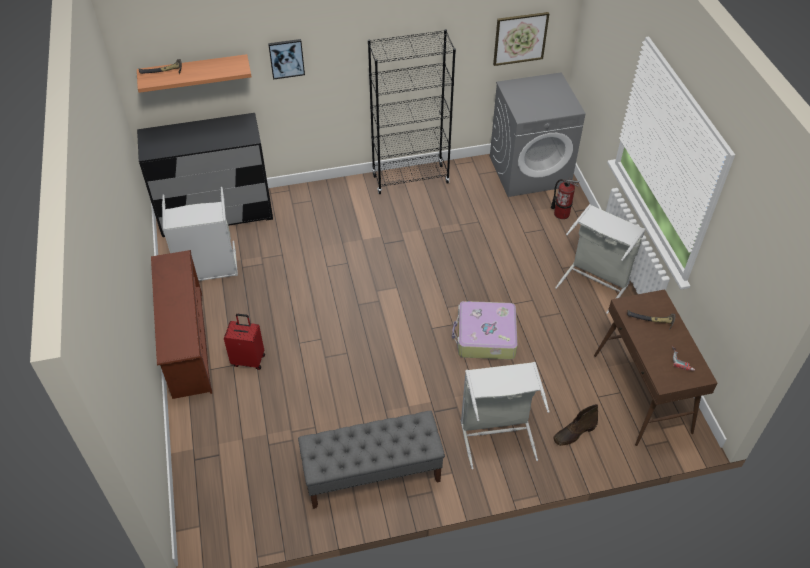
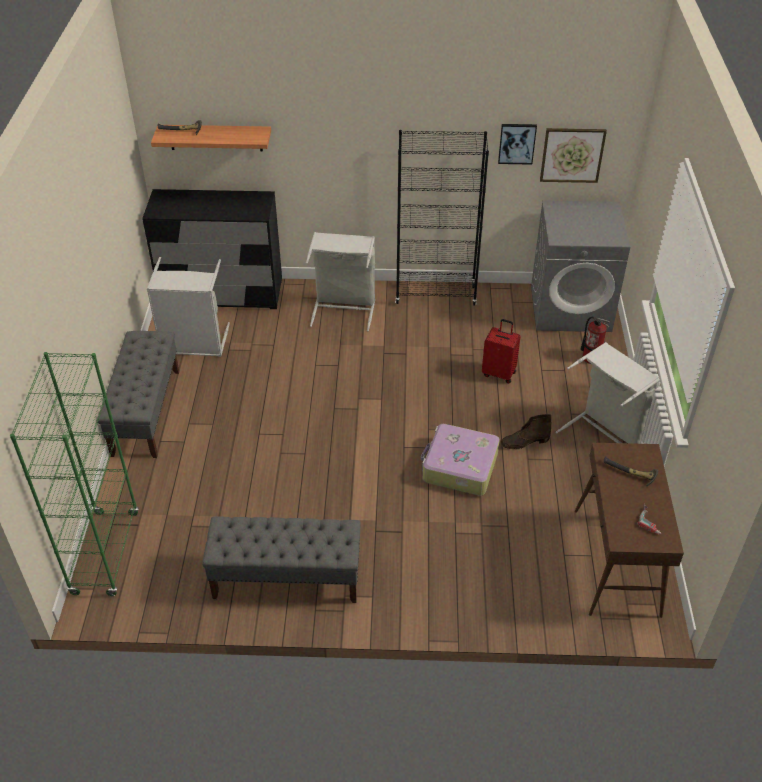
camera: 15 degrees right, 5 degrees down
brown shoe rack [151,250,212,399] -> grey bench [98,331,179,458]
red suitcase [224,314,265,370] -> red suitcase moved to [482,319,521,384]
picture [268,39,305,80] -> picture moved to [498,124,537,165]
grey laundry basket [461,362,550,469] -> grey laundry basket moved to [306,232,375,331]
brown boot [553,404,598,446] -> brown boot moved to [501,414,552,450]
none -> green bookcase [10,352,139,596]

